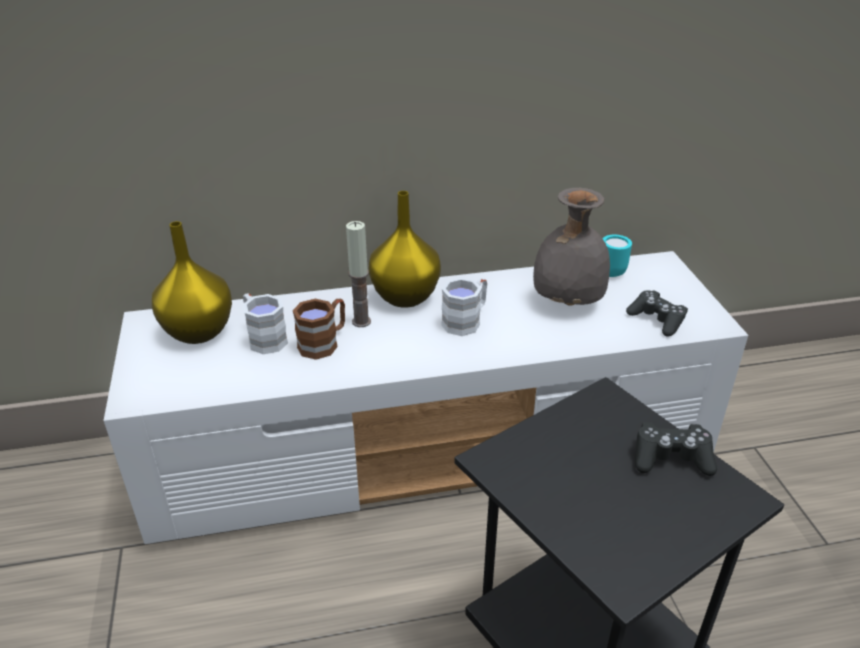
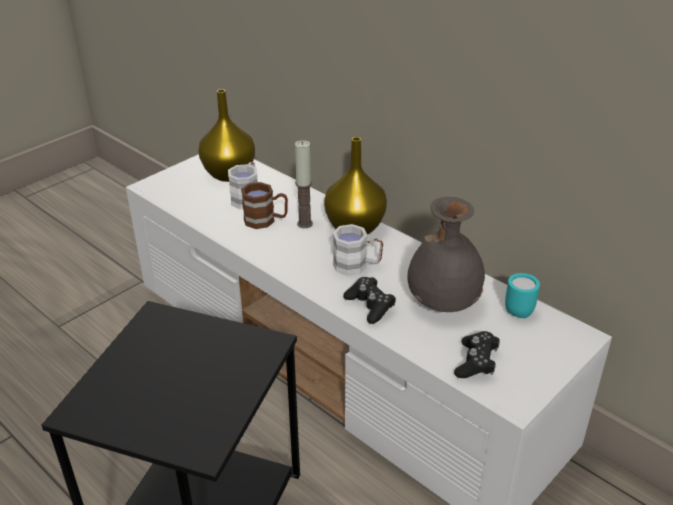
camera: 55 degrees right, 0 degrees up
black game controller [635,422,717,476] -> black game controller moved to [343,277,396,324]

